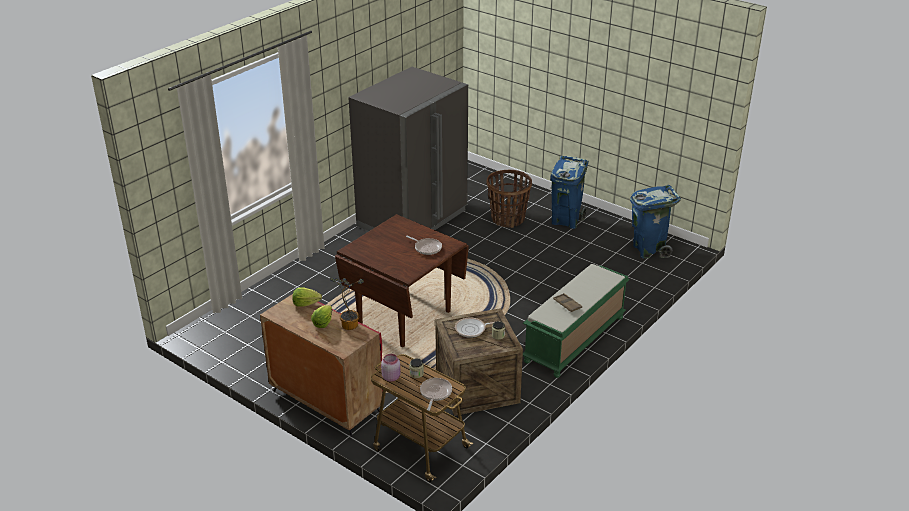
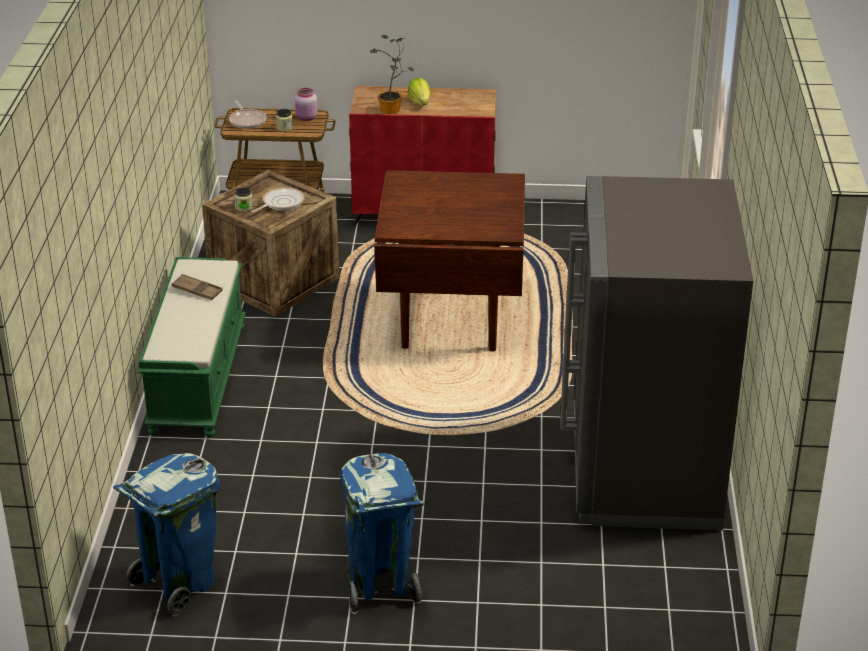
camera: 145 degrees right, 0 degrees up
lettuce [292,287,322,307] -> none
frying pan [406,236,442,255] -> none
basket [486,170,532,228] -> none

